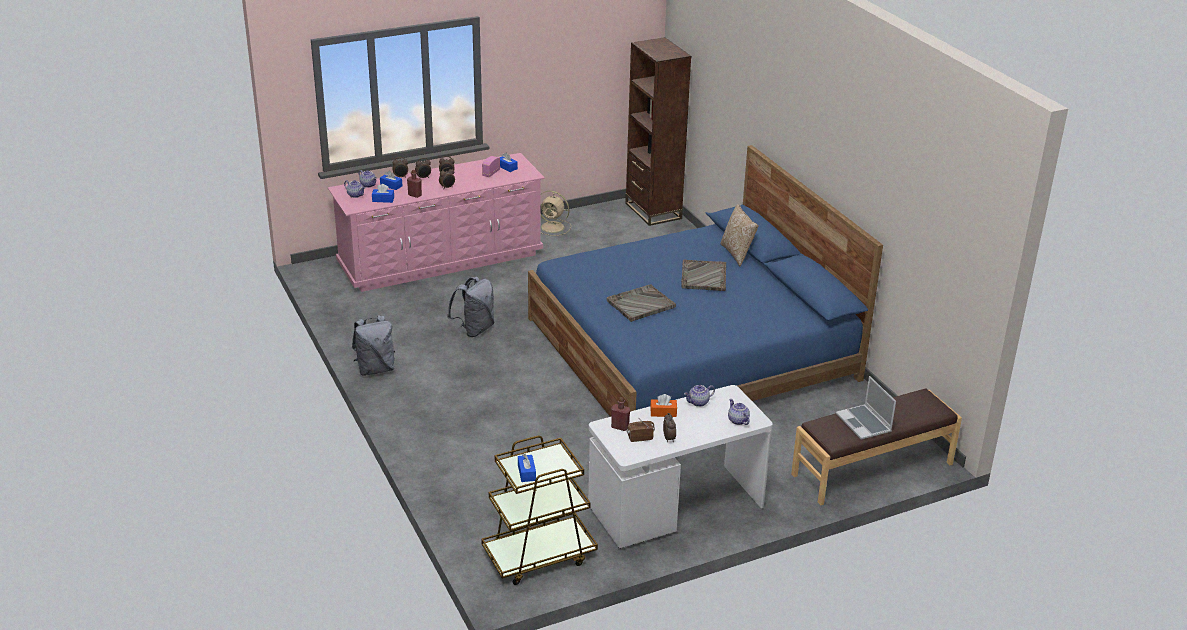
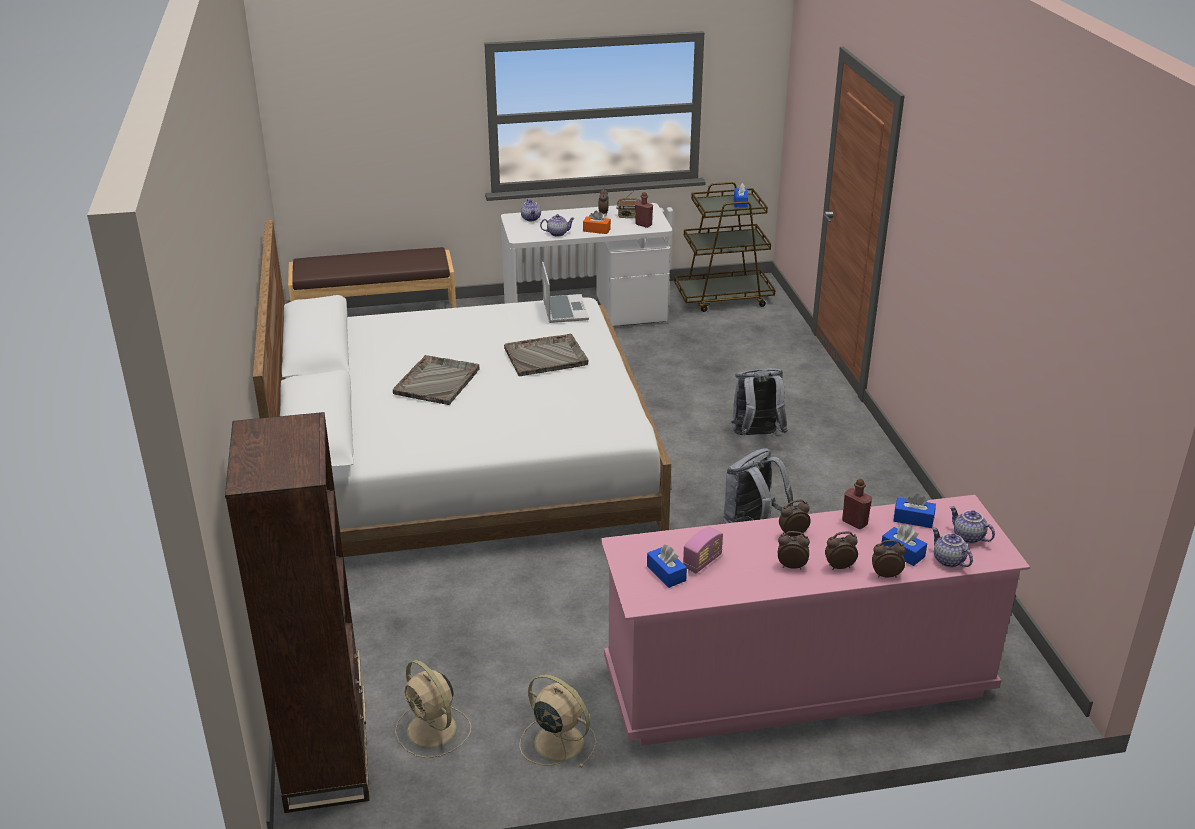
camera: 165 degrees left, 0 degrees up
grey backpack [352,315,395,376] -> grey backpack moved to [731,368,788,435]
blue bed [528,145,883,417] -> white bed [253,220,671,557]
pillow [720,204,758,266] -> none
laptop [836,376,896,439] -> laptop moved to [542,262,589,323]
none -> beige fan [395,660,471,758]

